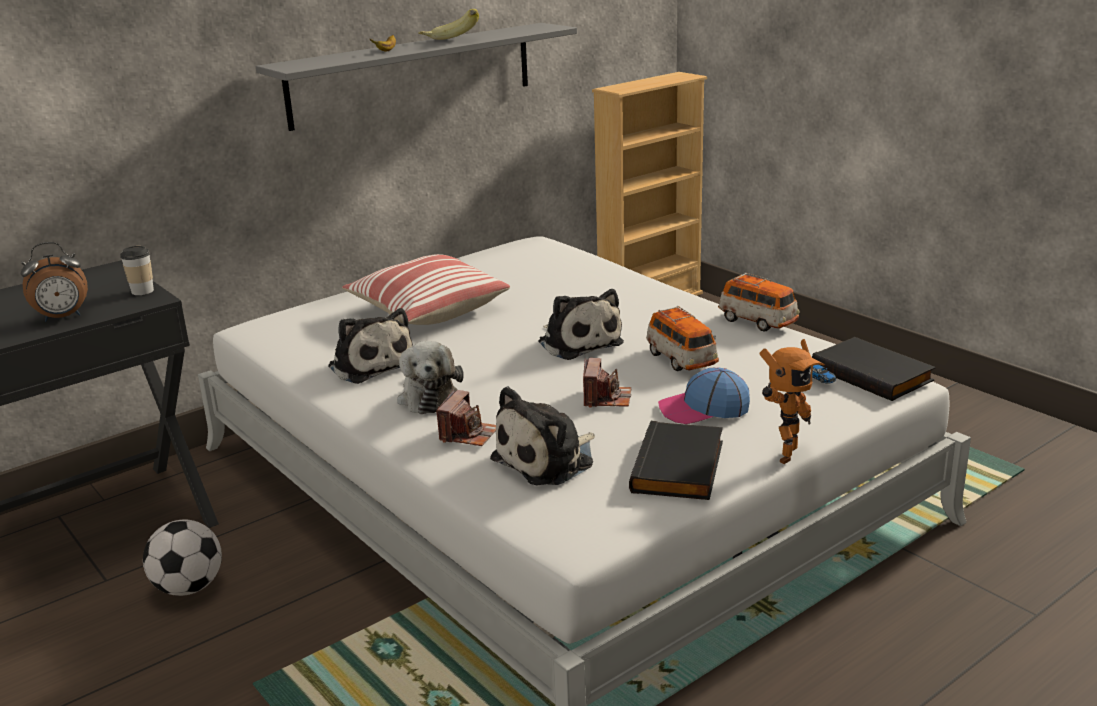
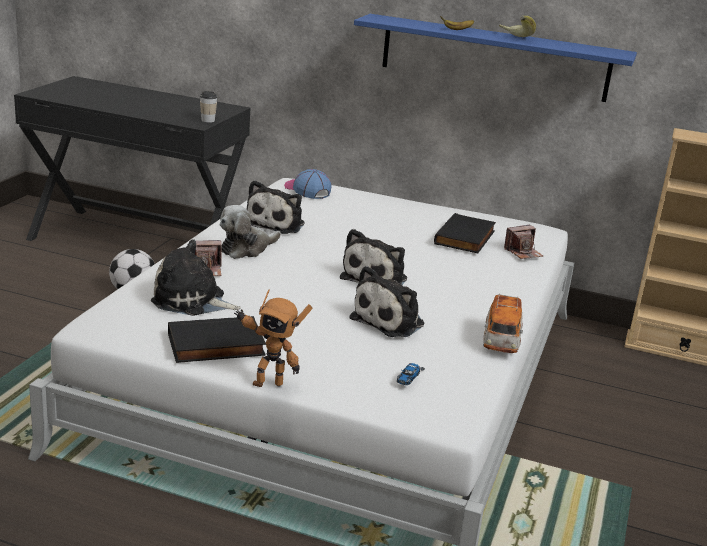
camera: 55 degrees right, 0 degrees up
alarm clock [21,242,88,322] -> none
grey shelf [256,23,577,131] -> blue shelf [354,14,637,102]
pillow [342,254,510,325] -> none
camera [583,358,631,408] -> camera moved to [504,225,543,259]
toy car [646,306,719,371] -> plush toy [349,266,424,337]
cap [658,368,750,424] -> cap moved to [284,169,332,199]
black book [812,337,936,401] -> black book moved to [434,213,496,253]

